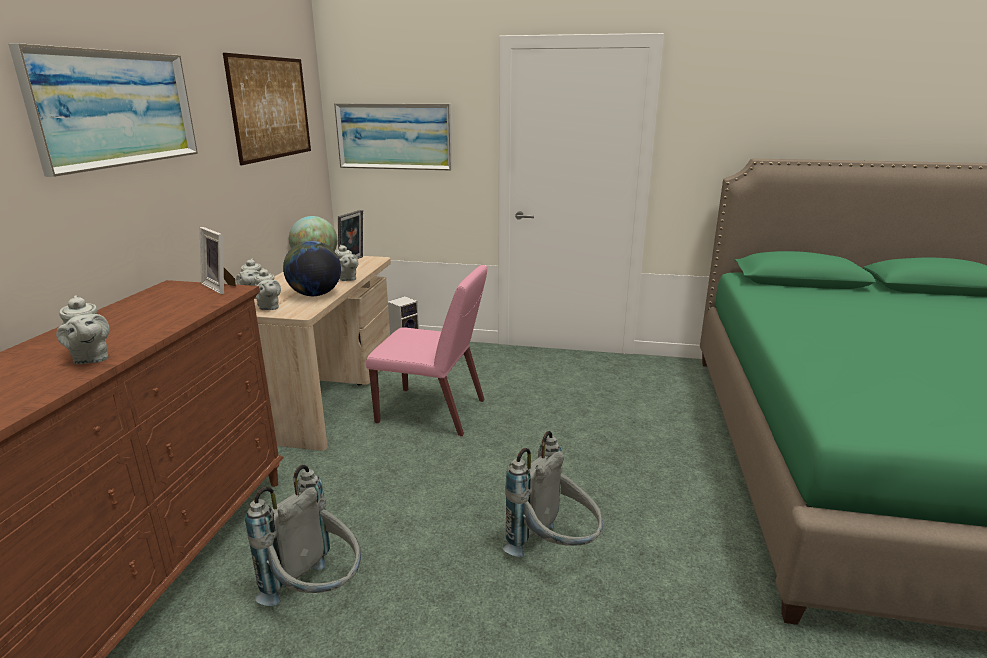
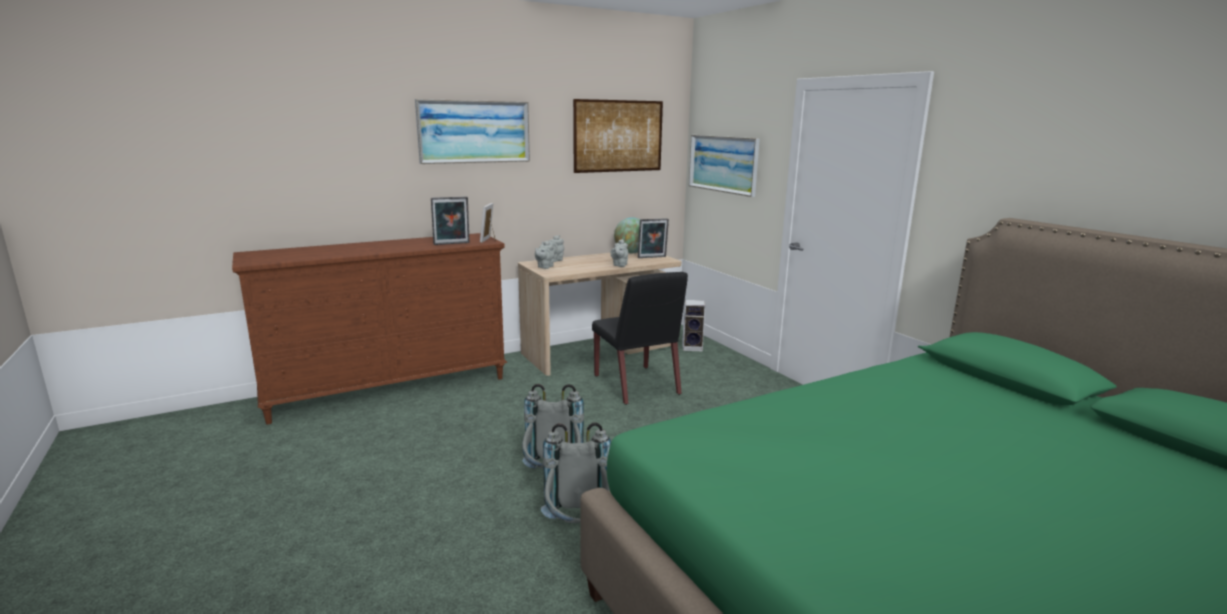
camera: 50 degrees right, 5 degrees down
grey teapot [56,295,110,364] -> none
grey backpack [245,465,361,606] -> grey backpack moved to [541,422,611,523]
globe [283,241,341,296] -> none
pink chair [366,265,487,436] -> black chair [592,272,688,405]
none -> picture frame [431,196,470,245]

